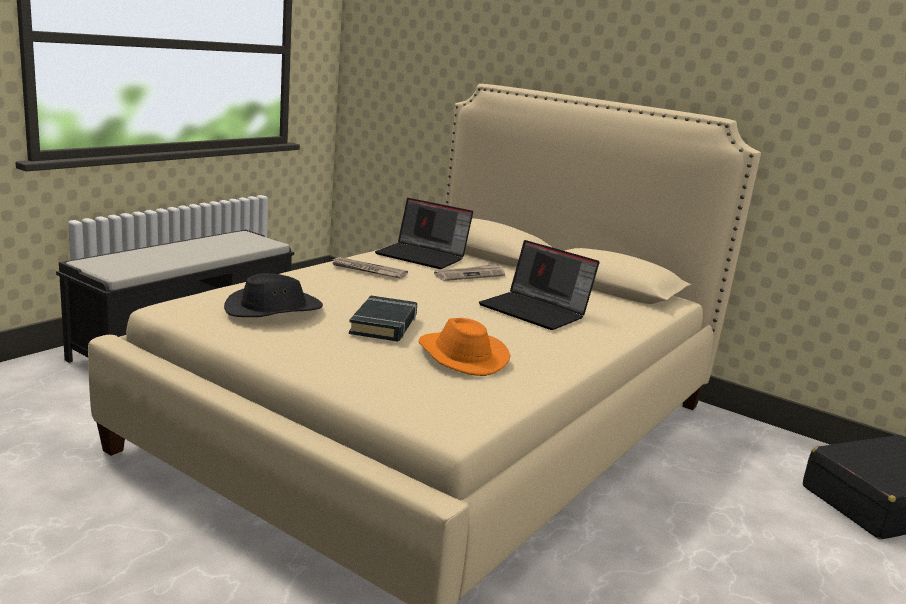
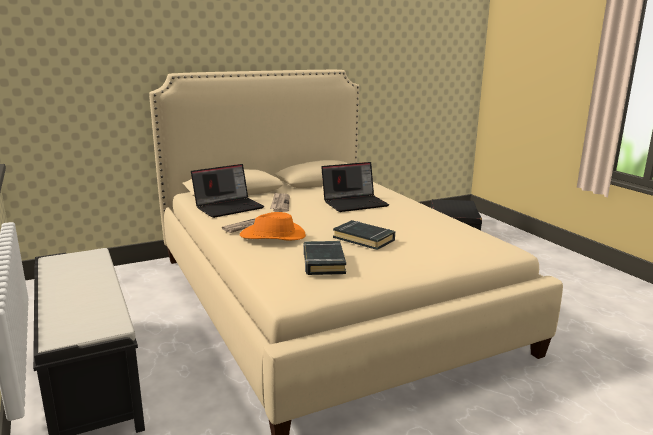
camera: 60 degrees left, 0 degrees up
black hat [224,273,323,317] -> black book [303,241,346,275]
orange hat [419,318,511,376] -> orange hat moved to [240,212,306,241]

